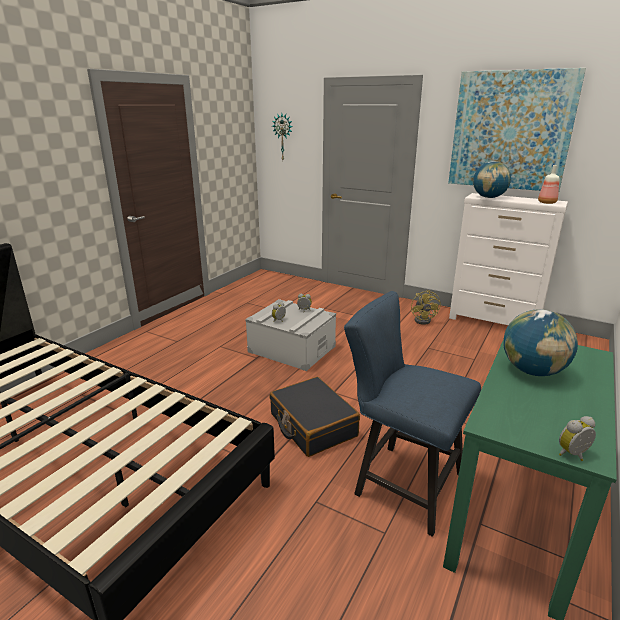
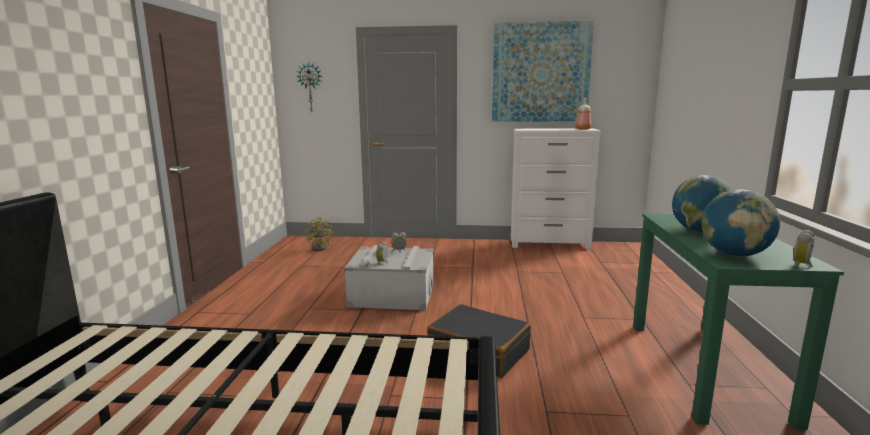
camera: 25 degrees left, 10 degrees down
blue chair [344,291,481,537] -> none
yellow fan [411,290,441,325] -> yellow fan moved to [305,217,333,251]
globe [473,161,511,198] -> globe moved to [701,190,780,256]

